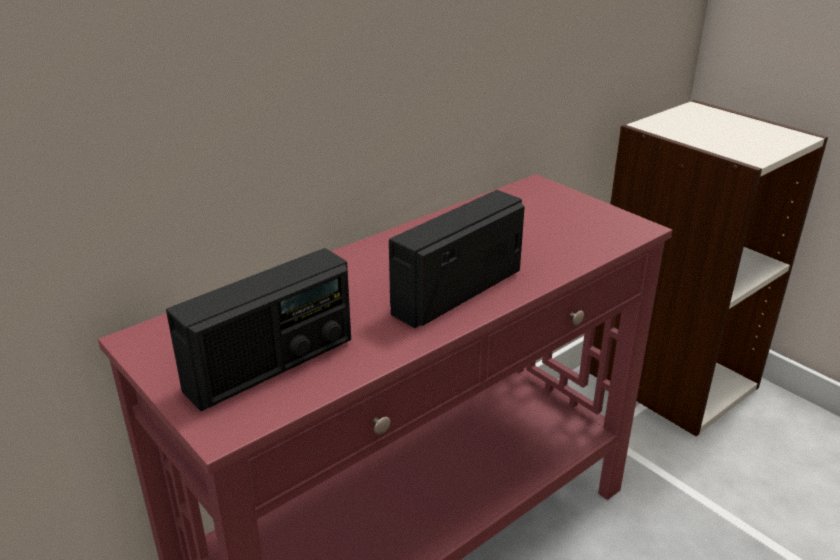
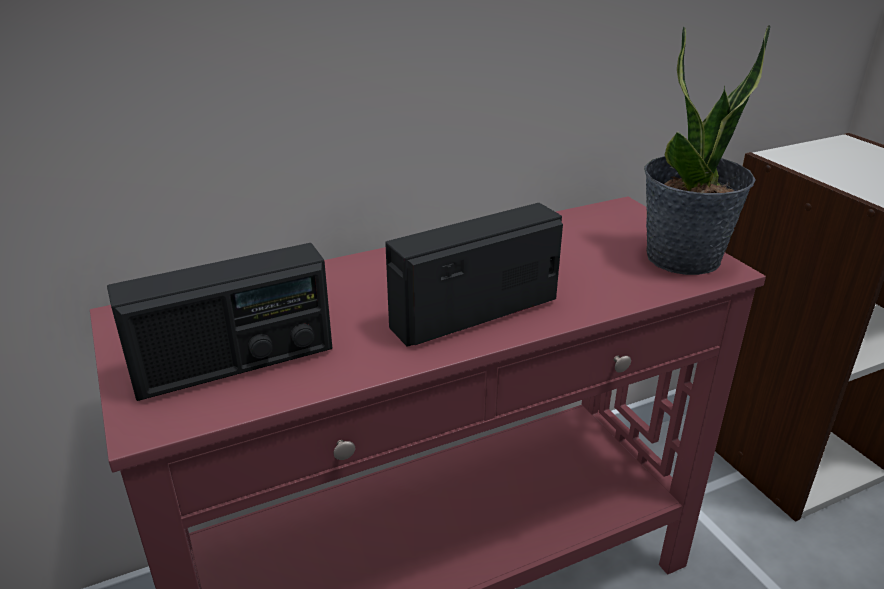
camera: 15 degrees right, 0 degrees up
none -> potted plant [644,24,770,275]

